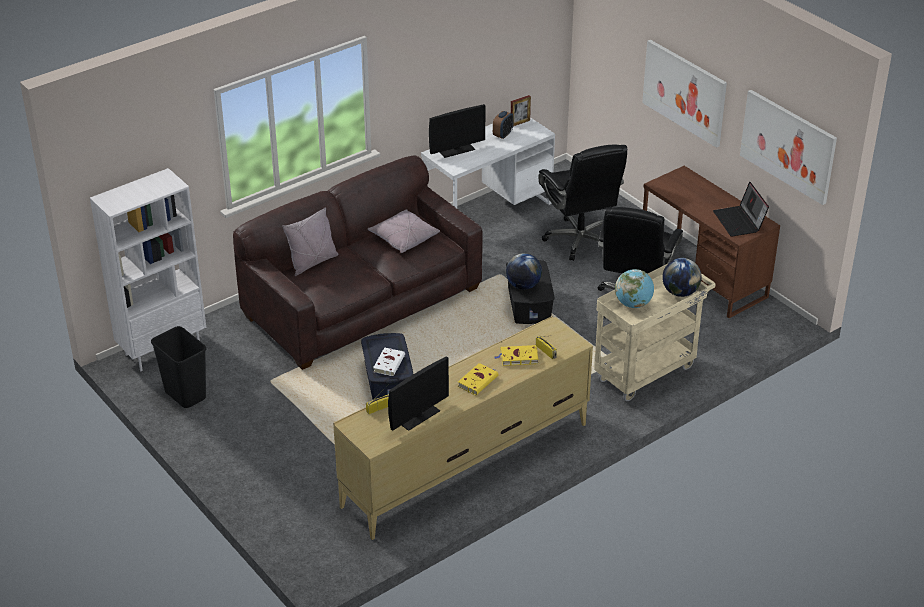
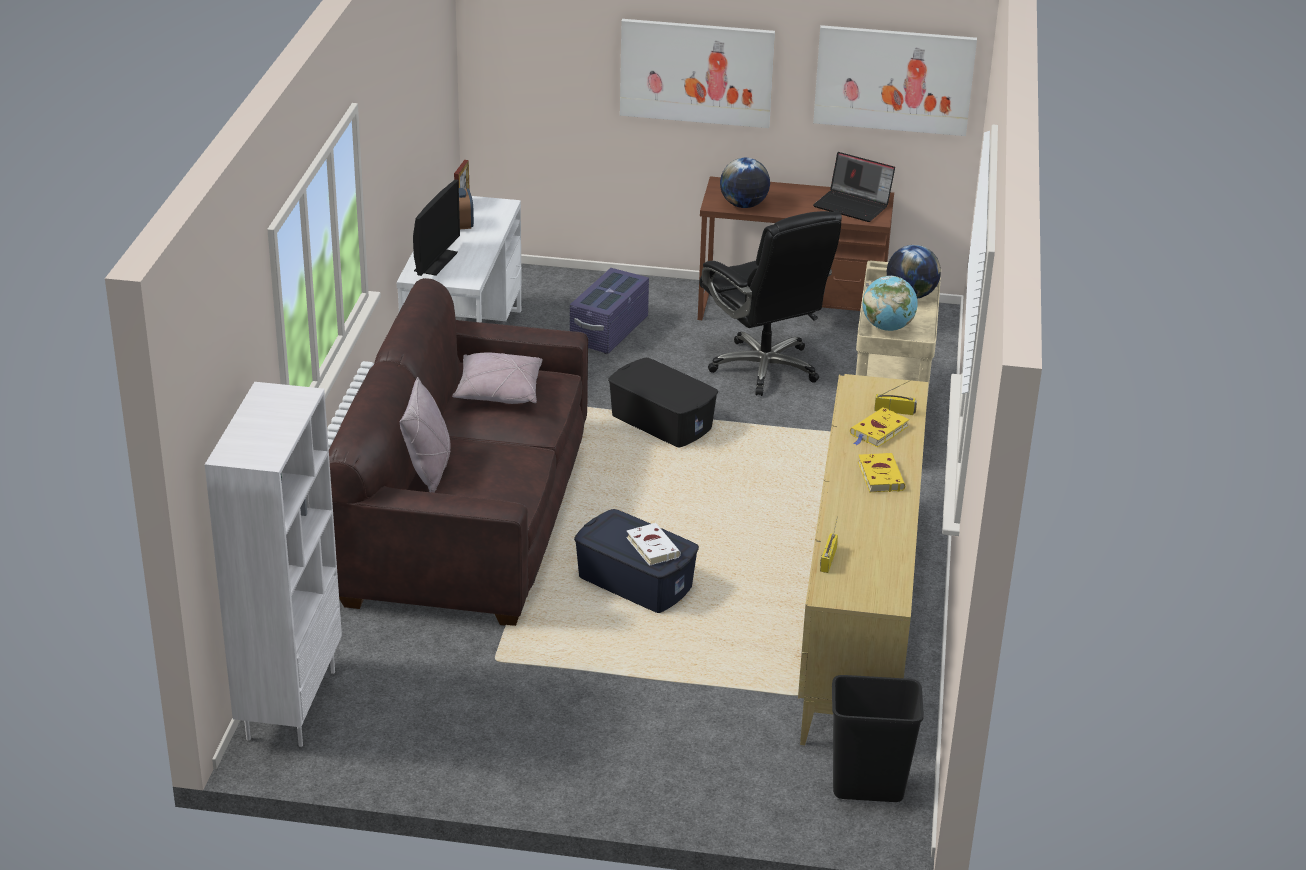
camera: 45 degrees left, 5 degrees down
black trash can [151,326,206,408] -> black trash can moved to [832,675,924,802]
monitor [388,357,449,431] -> none
globe [506,253,542,290] -> globe moved to [720,158,770,208]
black office chair [539,145,627,261] -> purple storage box [570,268,649,354]

